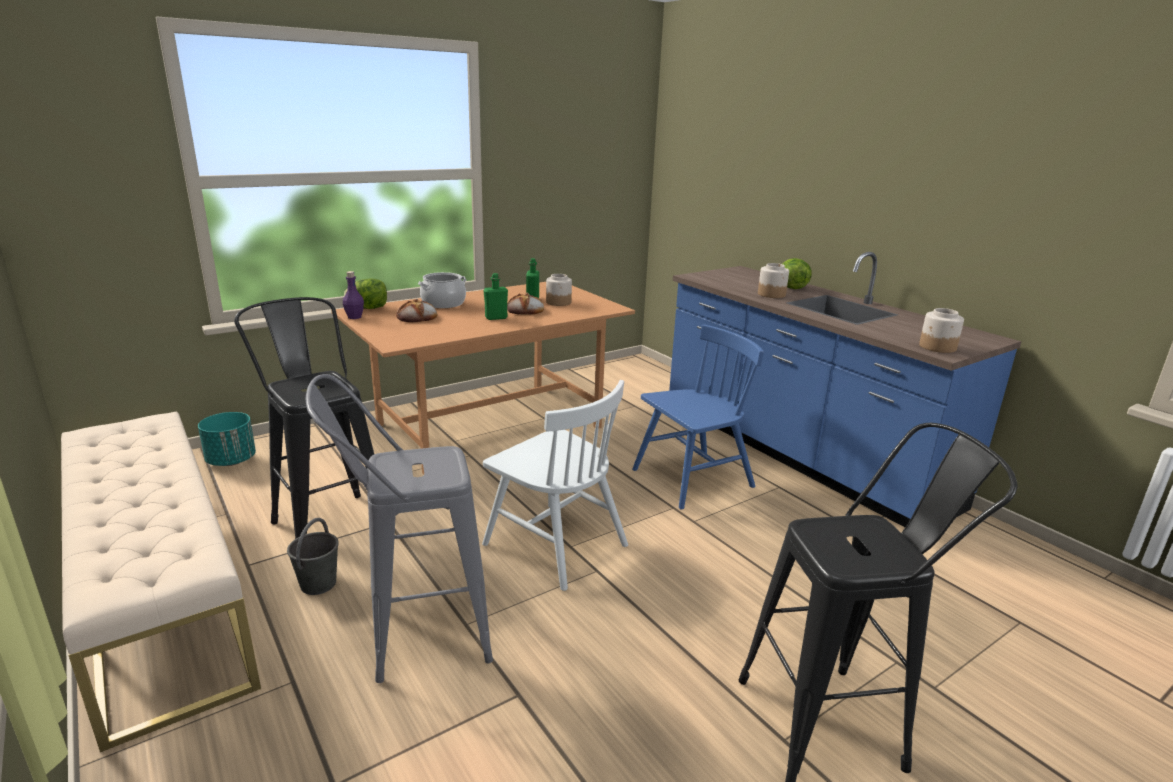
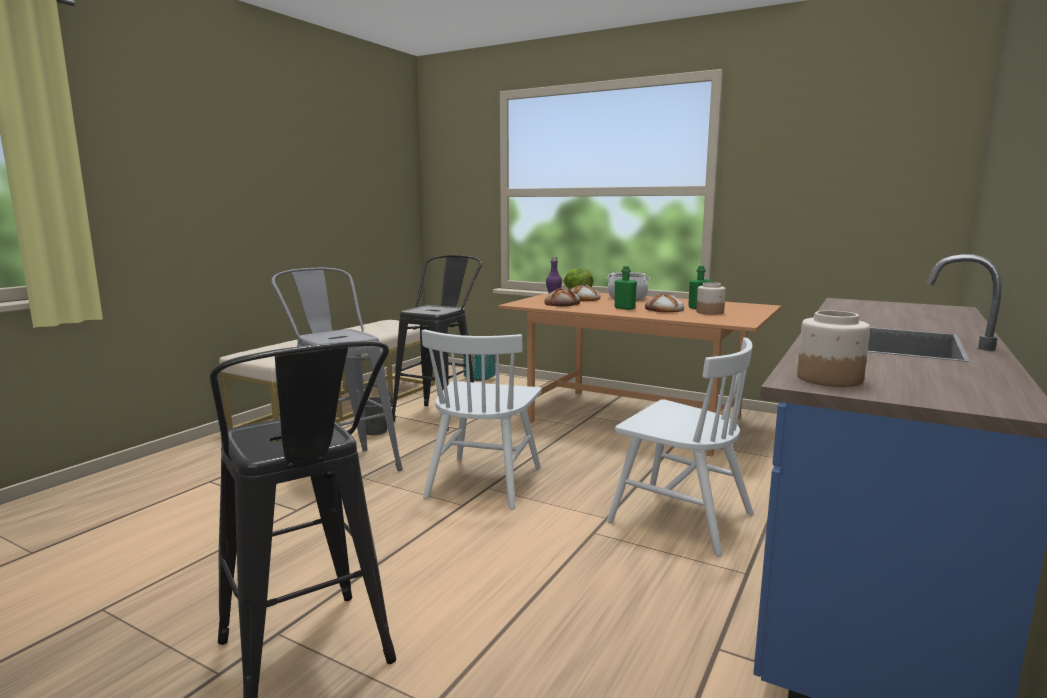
camera: 65 degrees right, 10 degrees down
blue chair [632,325,764,510] -> white chair [607,338,754,556]
jar [758,263,789,298] -> none
lettuce [783,258,812,289] -> none
none -> bread [544,288,581,306]

